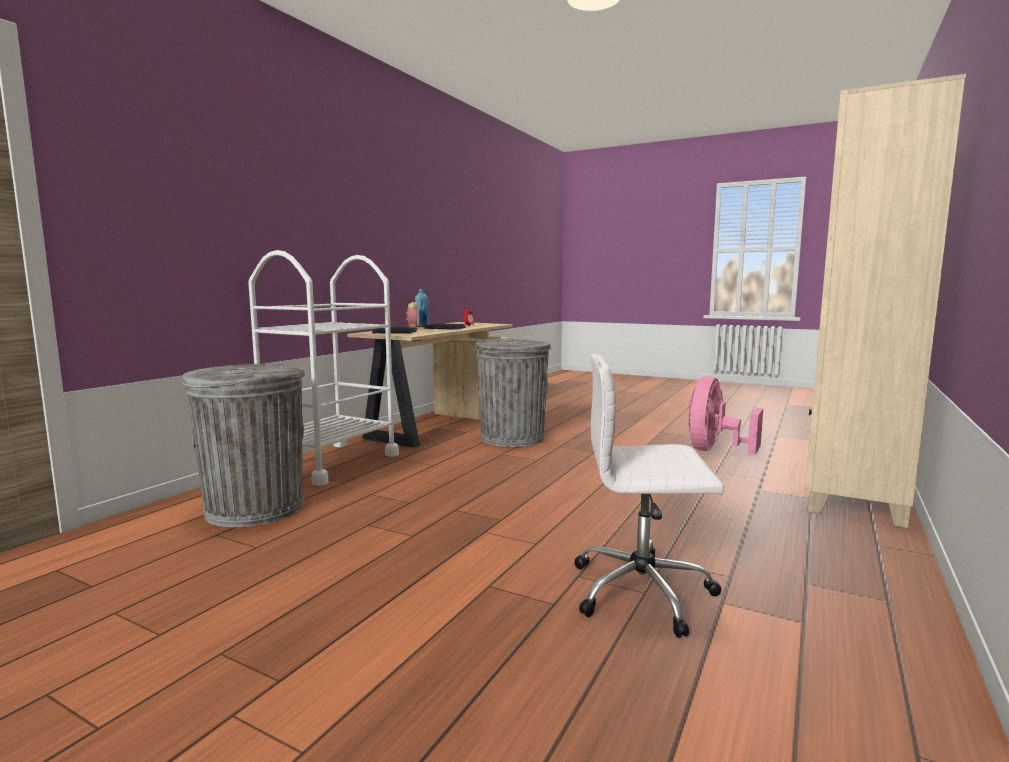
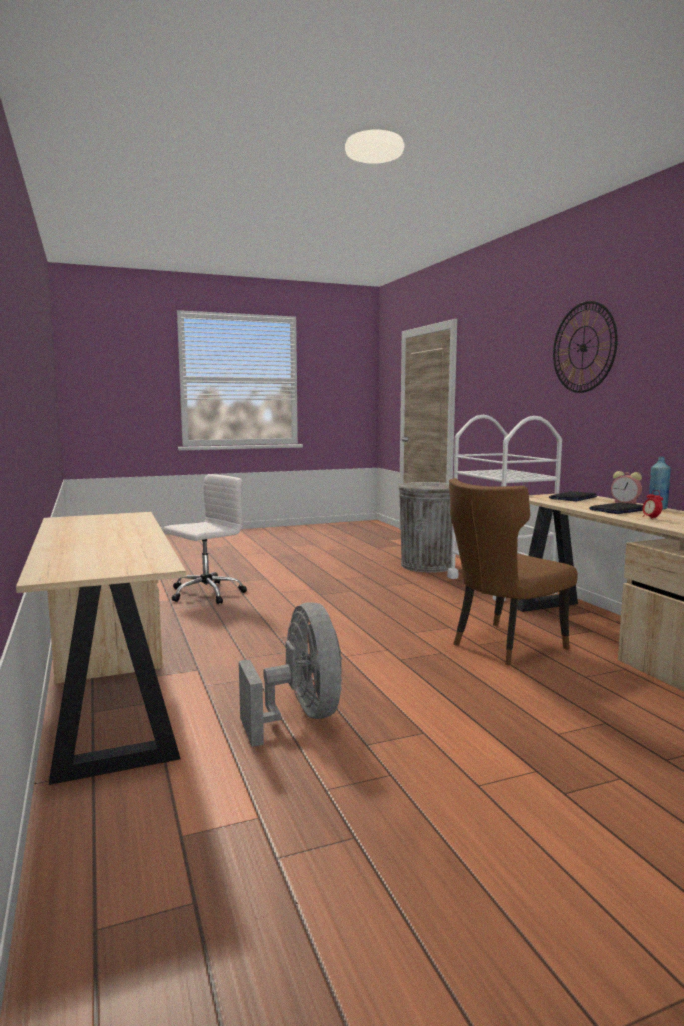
camera: 130 degrees right, 0 degrees up
grey trash can [475,338,551,447] -> brown chair [449,478,578,666]
pink fan [688,376,763,455] -> grey fan [239,602,342,747]
beige bookcase [805,74,966,528] -> beige desk [16,512,186,785]
none -> wall clock [553,301,618,393]

